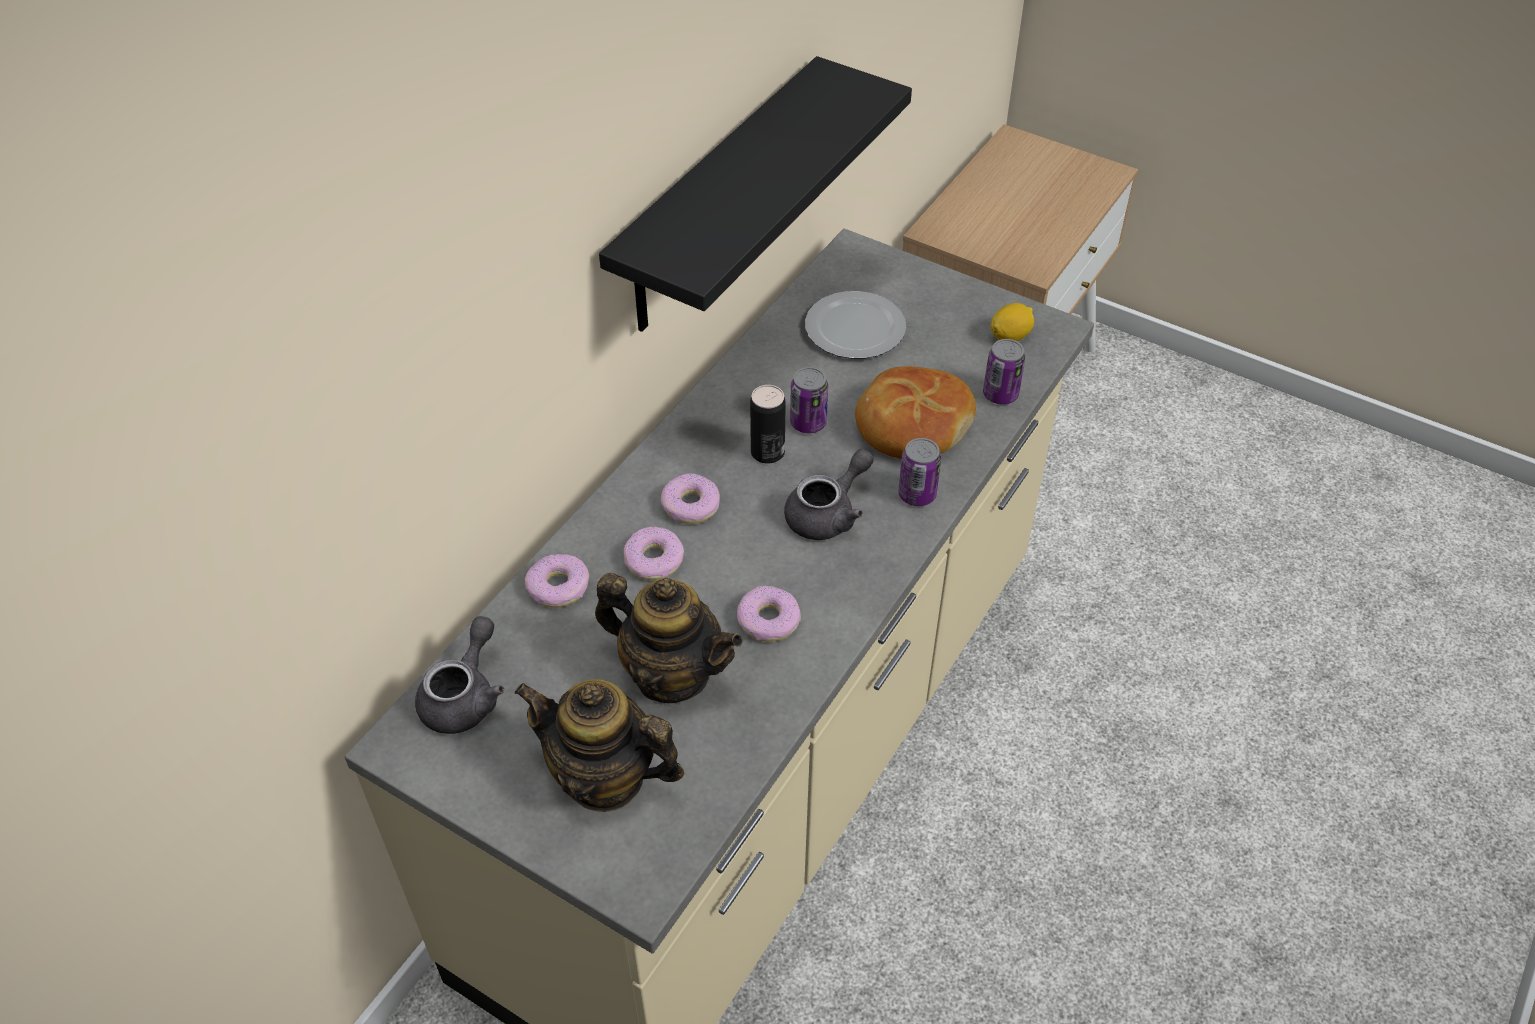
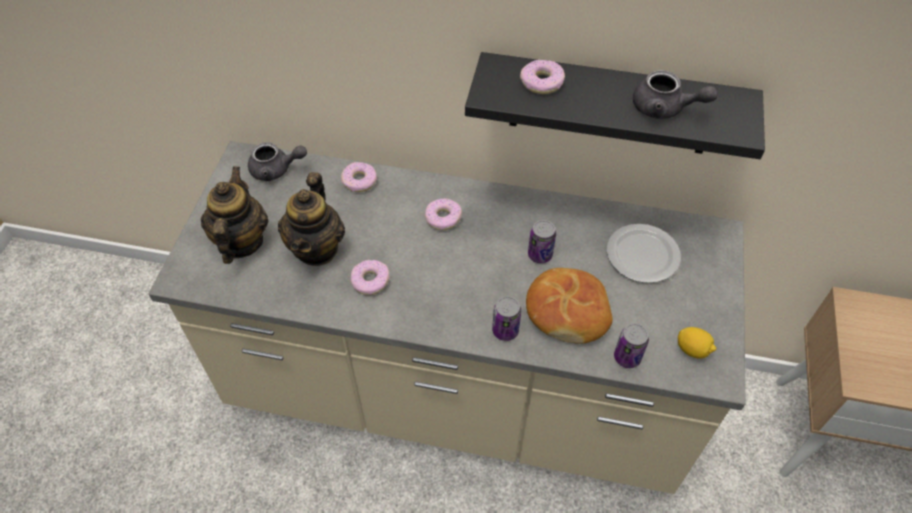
camera: 70 degrees right, 5 degrees up
donut [624,527,684,580] -> donut moved to [520,60,565,94]
can [750,385,786,464] -> none
grey teapot [784,449,874,540] -> grey teapot moved to [633,70,717,119]

